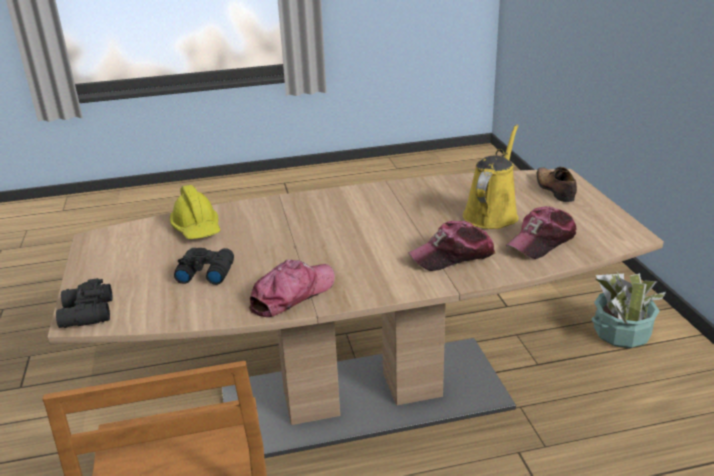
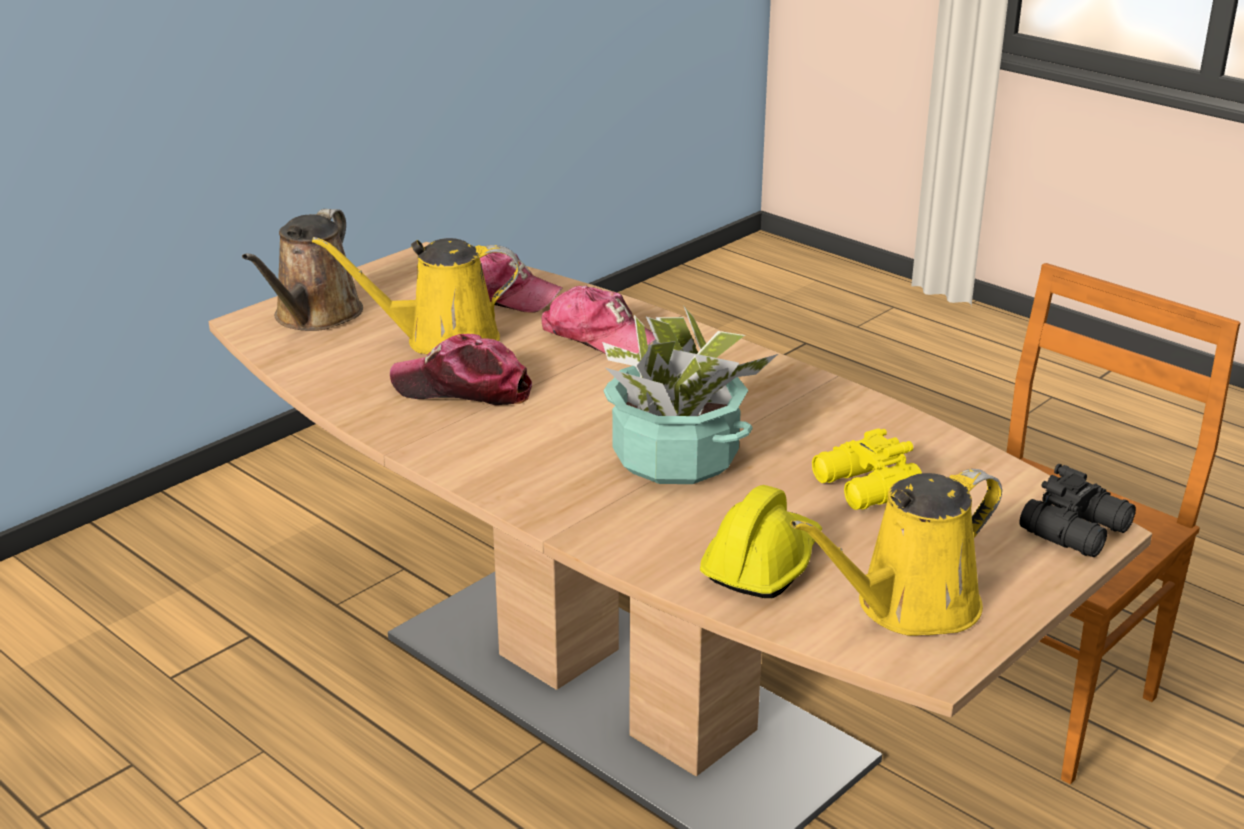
camera: 125 degrees left, 0 degrees up
black binoculars [174,248,234,285] -> yellow binoculars [812,428,922,510]
cap [249,260,335,317] -> cap moved to [390,334,532,405]
shoe [537,167,577,202] -> brown watering can [242,209,363,331]
potted plant [591,272,666,348] -> potted plant moved to [602,307,778,484]
none -> yellow watering can [790,469,1002,636]

